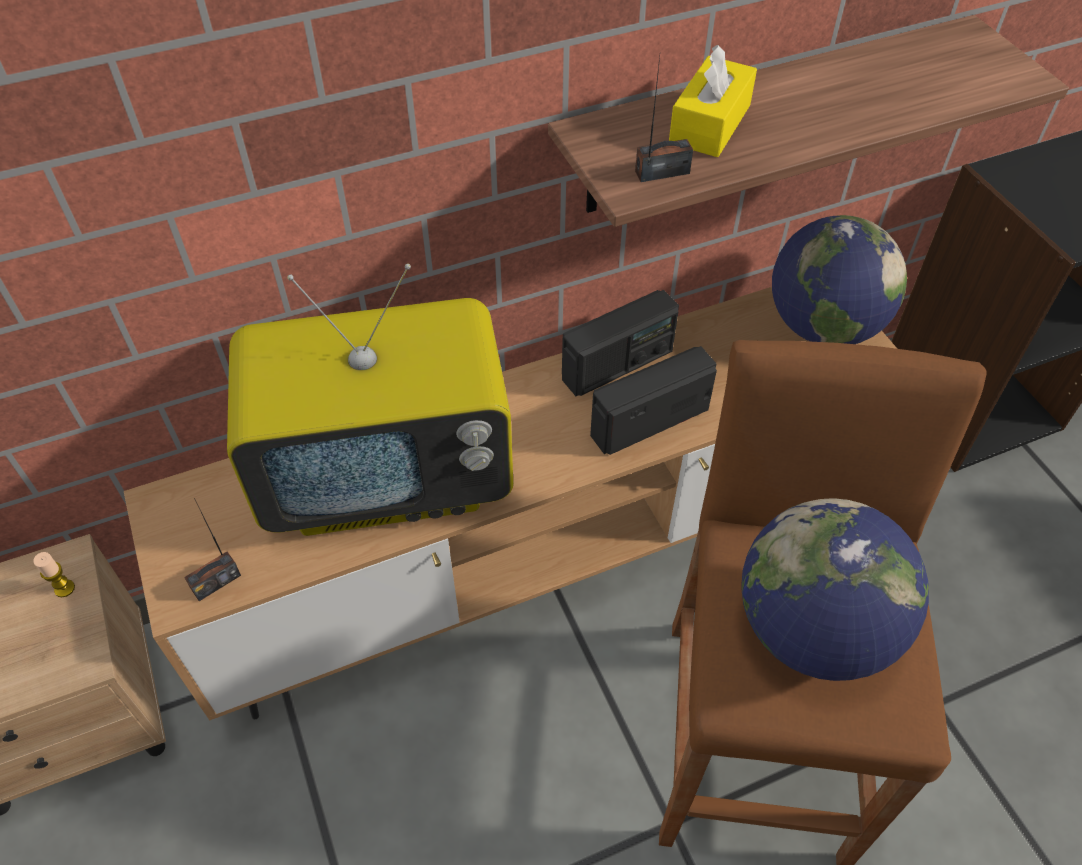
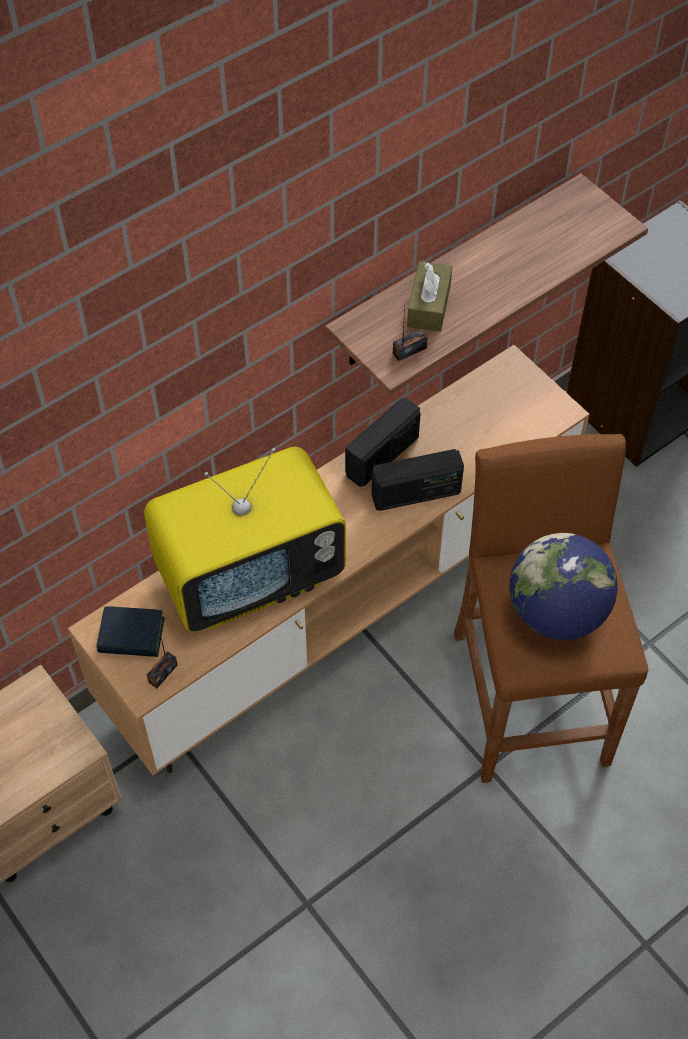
camera: 15 degrees left, 5 degrees up
candle [33,552,75,597] -> none
radio [590,346,717,455] -> radio turned 150 degrees counterclockwise [372,449,464,511]
yellow tissue box [669,45,757,157] -> brown tissue box [407,261,452,332]
globe [772,215,907,344] -> none
none -> book [96,606,164,657]

